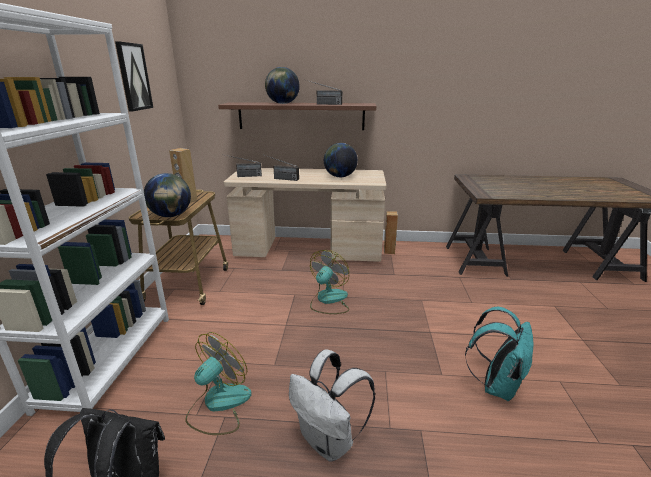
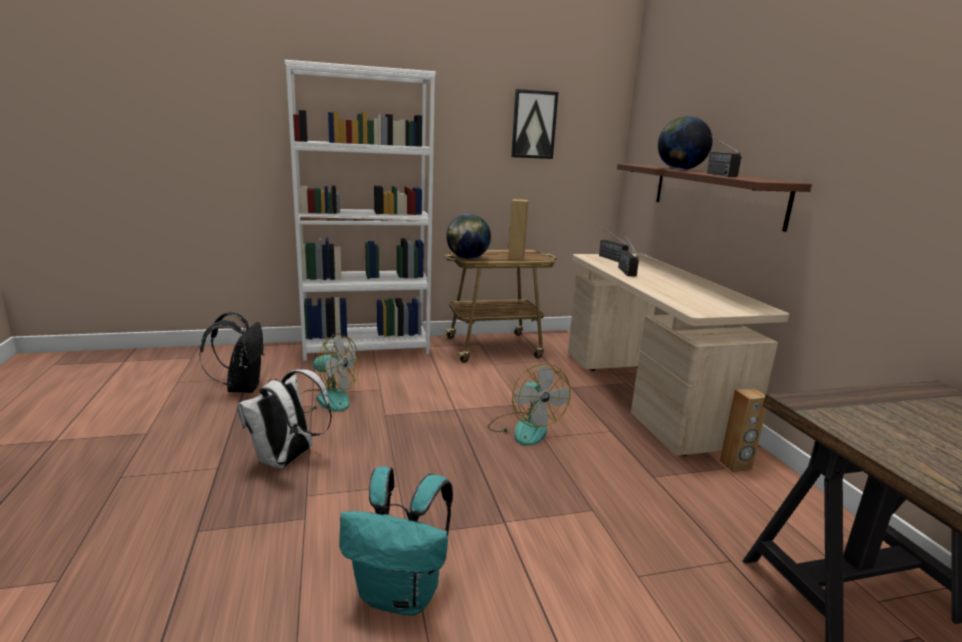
camera: 70 degrees right, 5 degrees down
fan [310,250,349,314] -> fan turned 60 degrees clockwise [488,363,571,446]
globe [324,143,358,177] -> none

